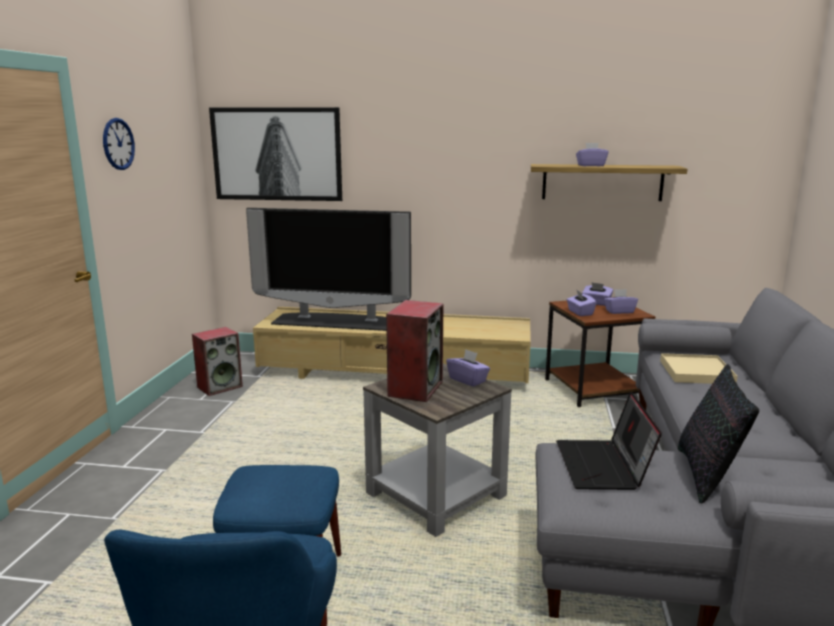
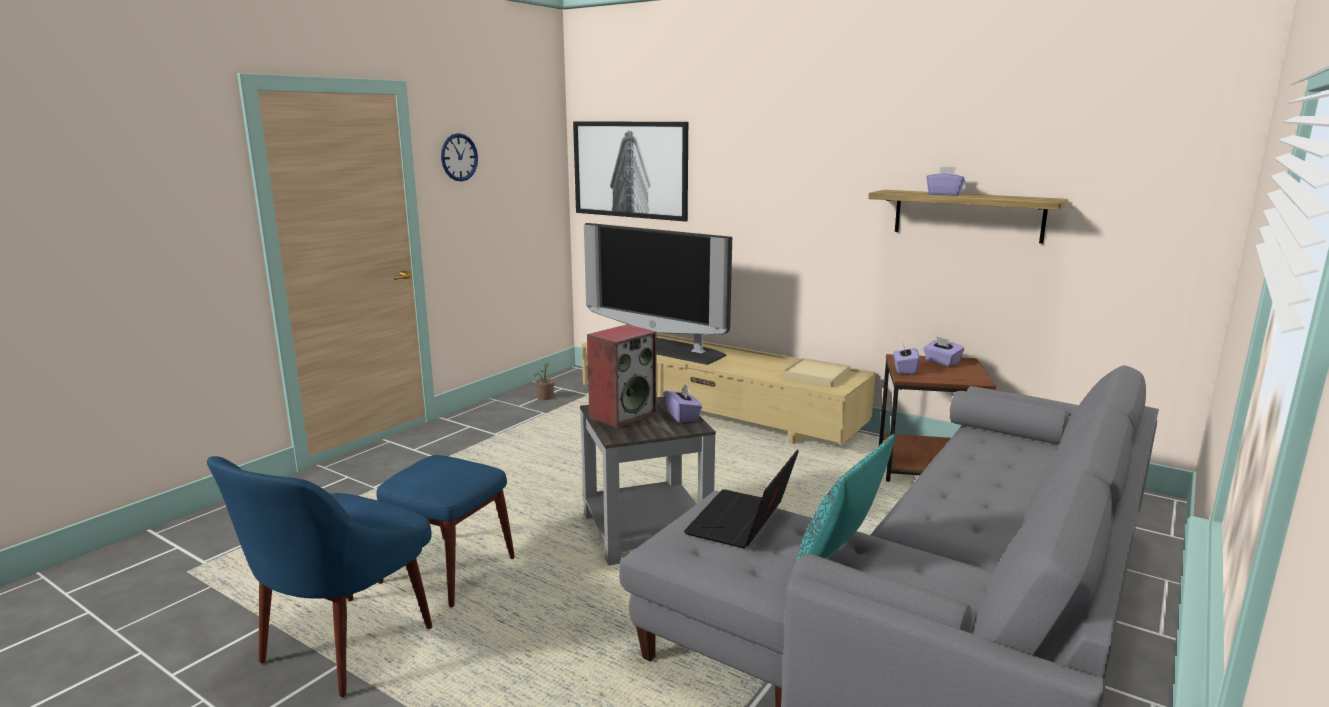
camera: 25 degrees right, 0 degrees up
speaker [192,327,243,396] -> potted plant [534,363,554,400]
purple tissue box [604,289,638,314] -> none
beige tray [660,353,738,384] -> beige tray moved to [783,358,850,387]
black pillow [678,364,759,504] -> turquoise pillow [797,434,896,560]

